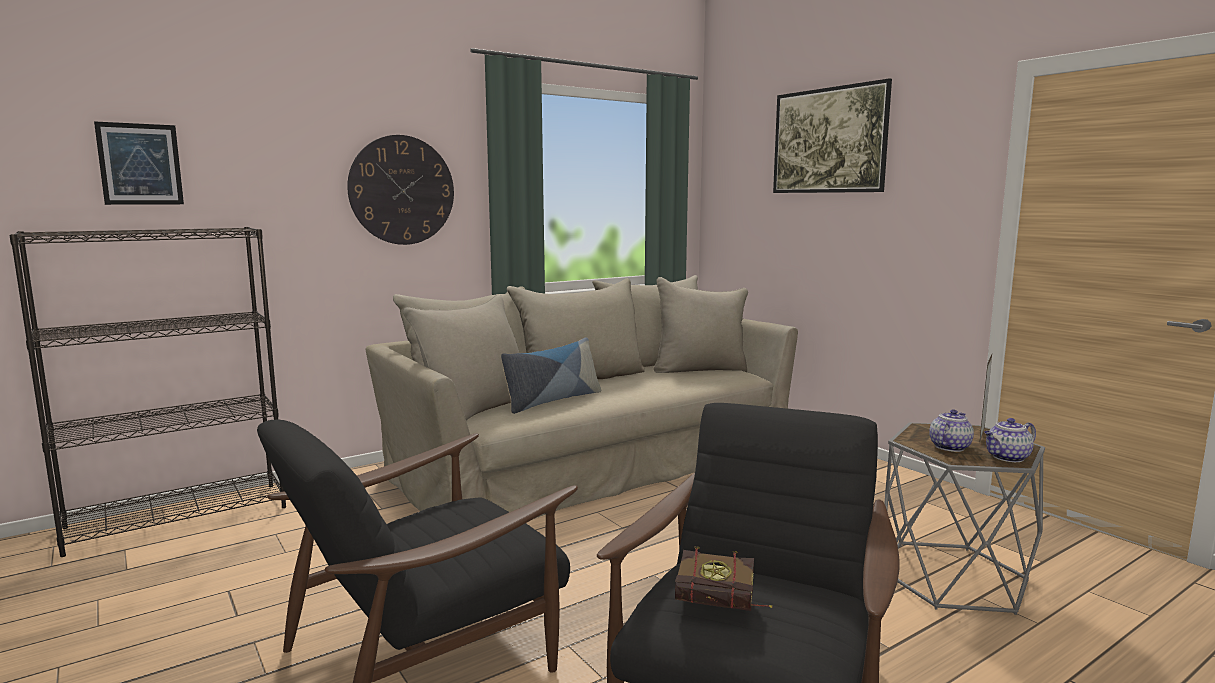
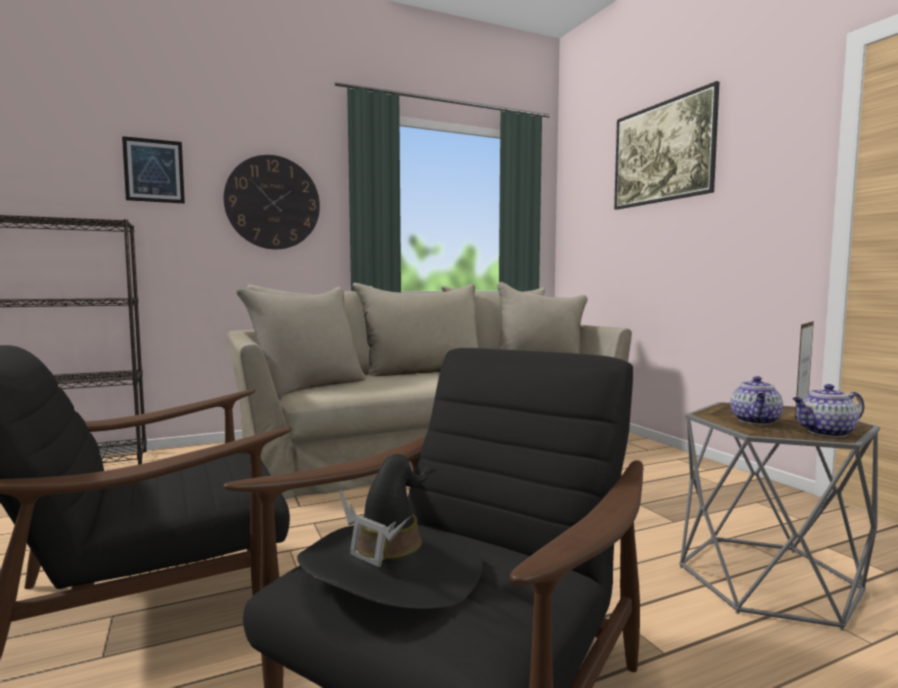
camera: 10 degrees right, 5 degrees down
picture [94,121,184,205] -> picture moved to [122,136,185,204]
pillow [501,337,601,414] -> none
book [675,547,772,611] -> black hat [297,454,483,609]
teapot [929,409,974,452] -> teapot turned 150 degrees clockwise [730,376,783,425]

